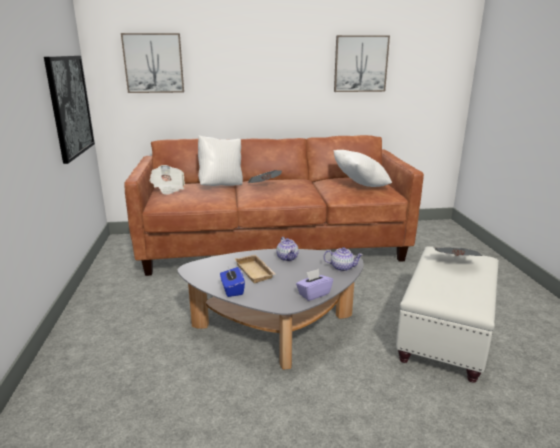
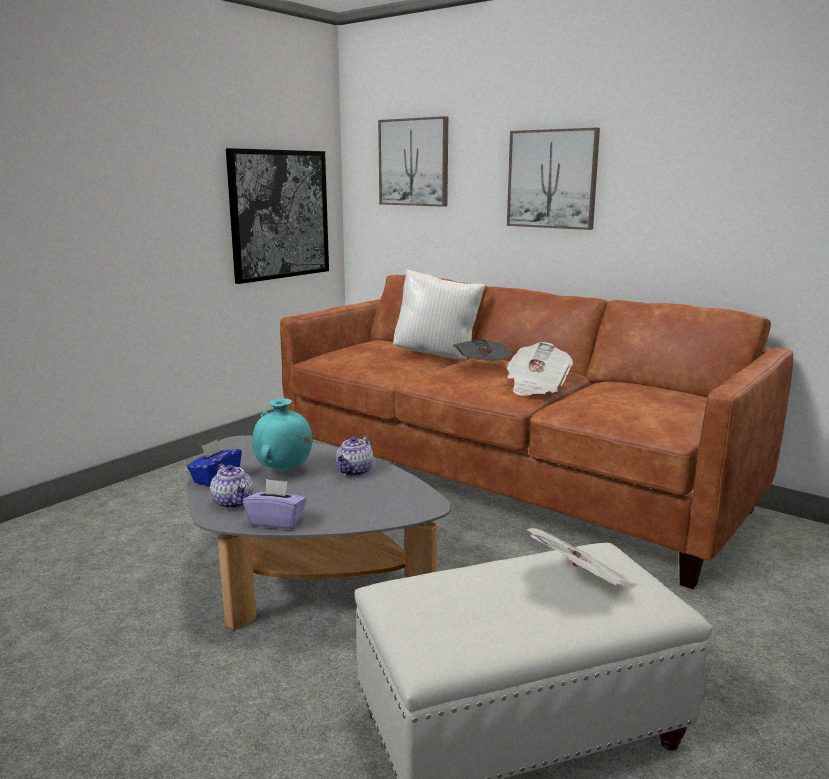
camera: 45 degrees right, 5 degrees down
newspaper [149,165,185,195] -> newspaper moved to [506,342,573,396]
beige tray [235,255,276,284] -> turquoise vase [252,398,312,472]
teapot [324,247,363,272] -> teapot moved to [210,464,253,509]
white pillow [333,150,392,187] -> none
picture [334,35,390,92] -> picture moved to [507,128,600,230]

